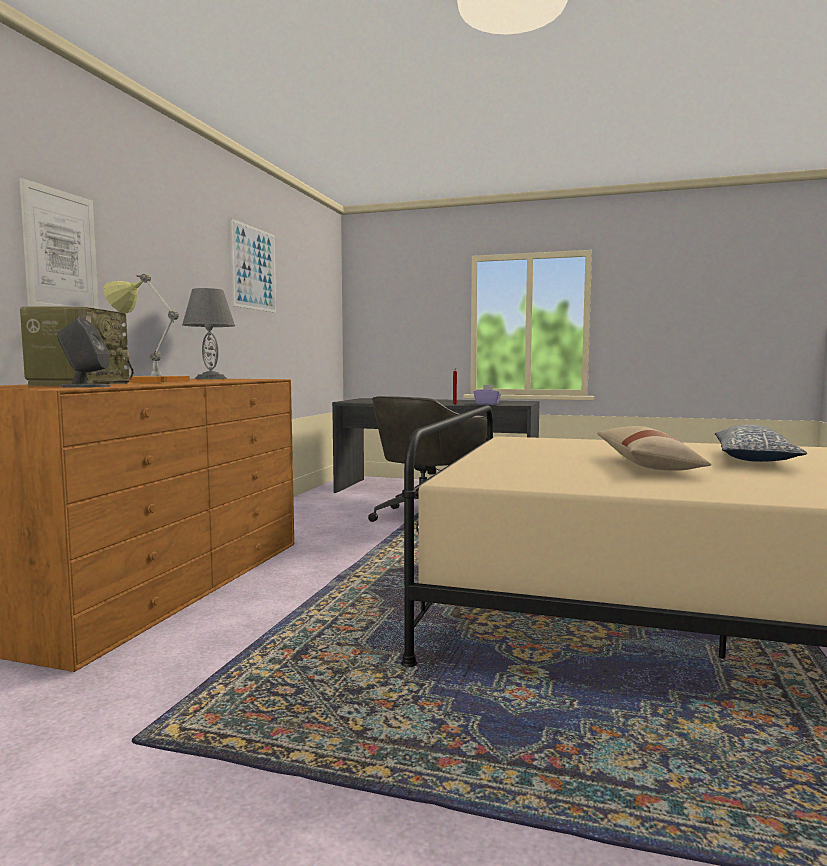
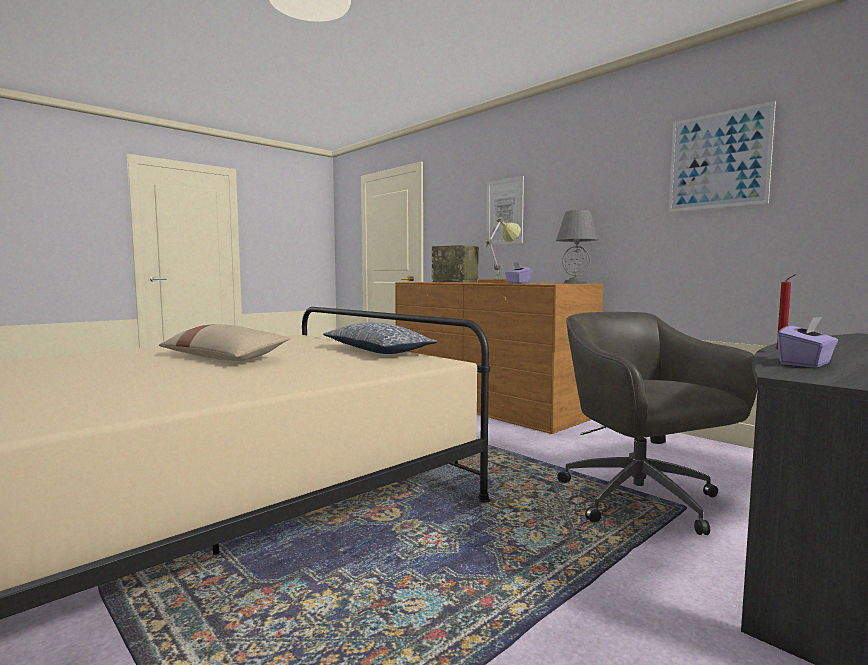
camera: 120 degrees right, 0 degrees up
grey speaker [57,317,111,387] -> none
pillow [715,424,807,462] -> pillow moved to [323,322,437,354]
none -> purple tissue box [505,262,532,283]

